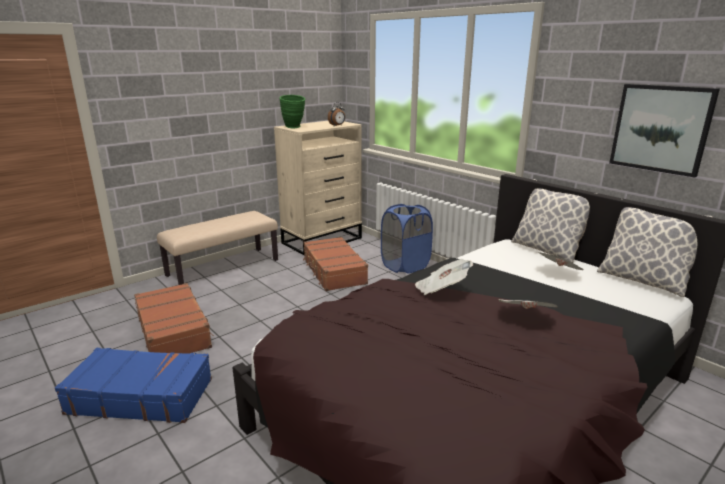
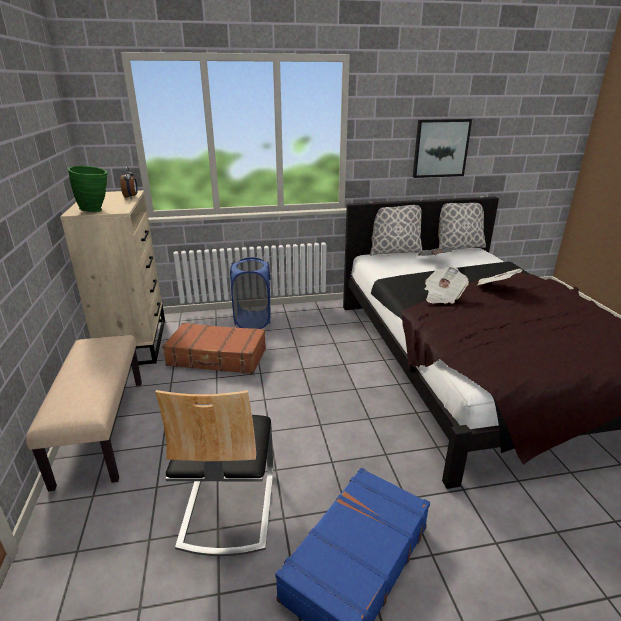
camera: 60 degrees left, 5 degrees up
brown suitcase [134,283,214,354] -> chair [155,390,273,556]

